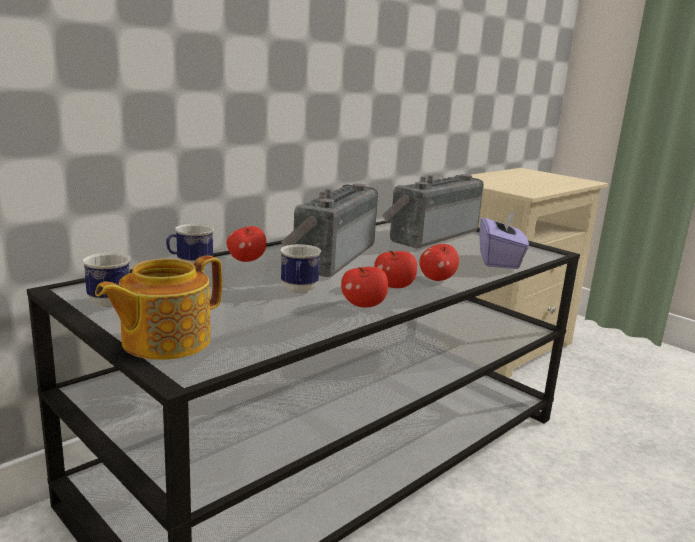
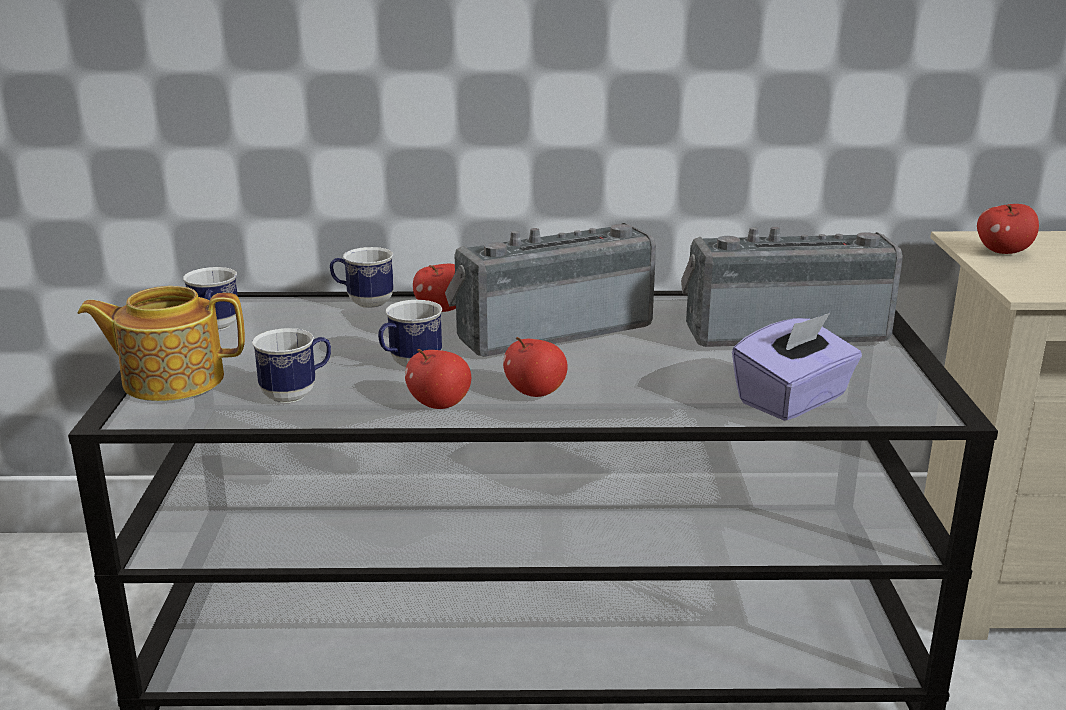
camera: 45 degrees right, 5 degrees up
apple [420,244,459,281] -> apple moved to [977,204,1039,254]
none -> mug [252,328,331,403]

